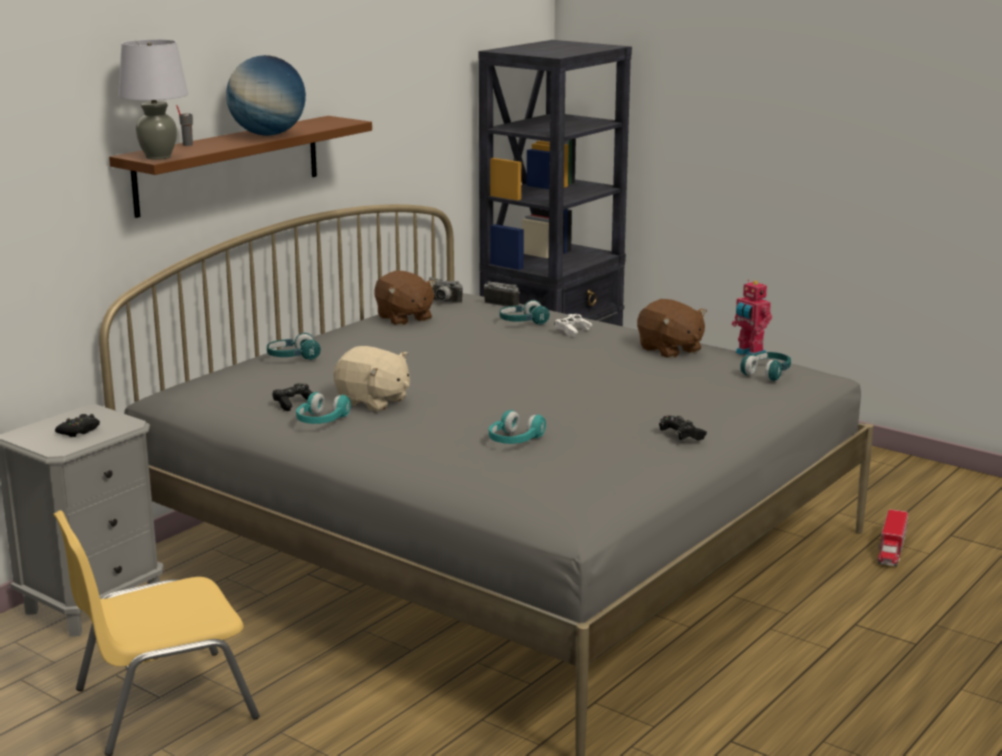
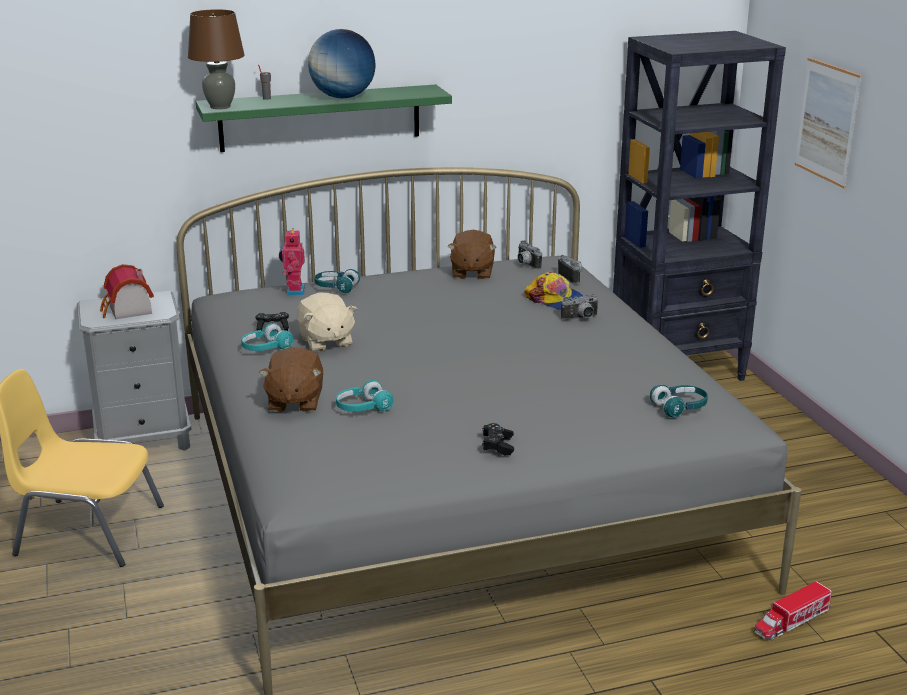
camera: 35 degrees right, 5 degrees up
black game controller [55,414,100,437] -> toy house [100,264,154,319]
brown shelf [109,116,372,218] -> green shelf [196,85,452,152]
grey table lamp [118,39,188,160] -> brown table lamp [188,9,245,109]
turquoise headphones [499,300,550,325] -> cap [524,272,583,310]
white game controller [554,314,592,337] -> camera [561,294,599,320]
brown plush toy [637,299,707,358] -> brown plush toy moved to [259,347,323,412]
toy robot [732,280,772,355] -> toy robot moved to [279,228,305,295]
none -> picture [795,58,862,189]

